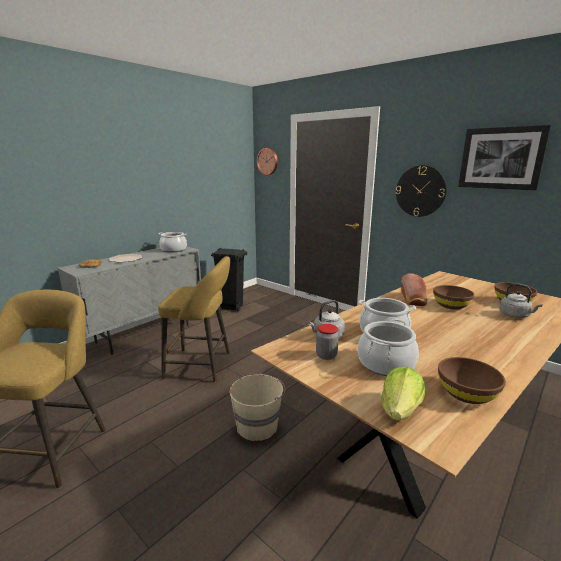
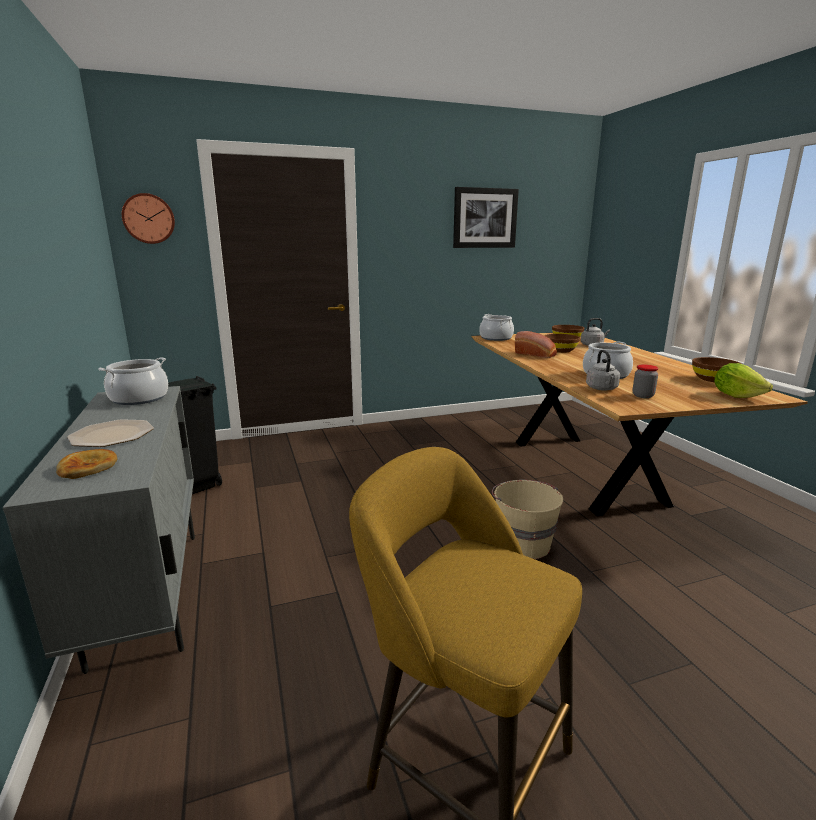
camera: 60 degrees left, 0 degrees up
yellow stool [158,256,230,382] -> none
cooking pot [358,319,419,376] -> cooking pot moved to [479,314,514,341]
wall clock [396,165,447,217] -> none

